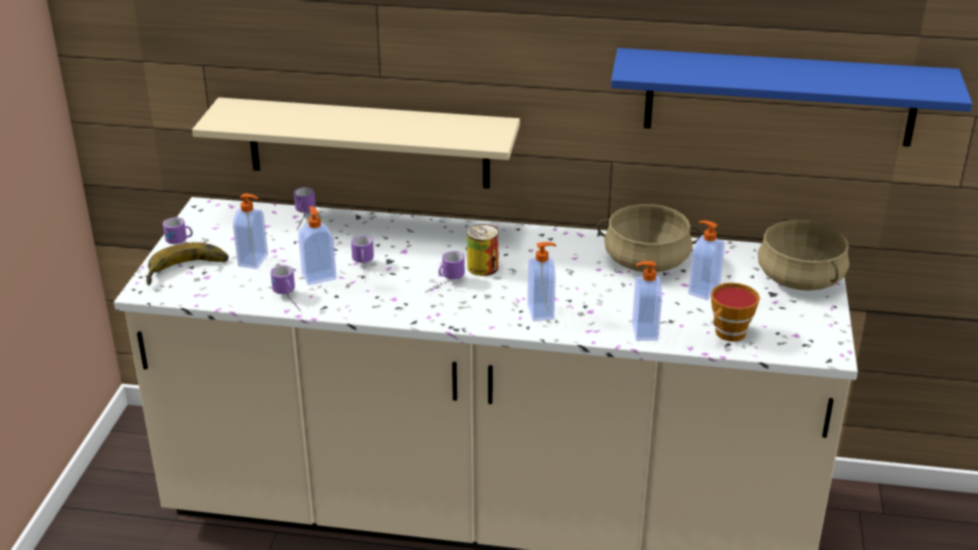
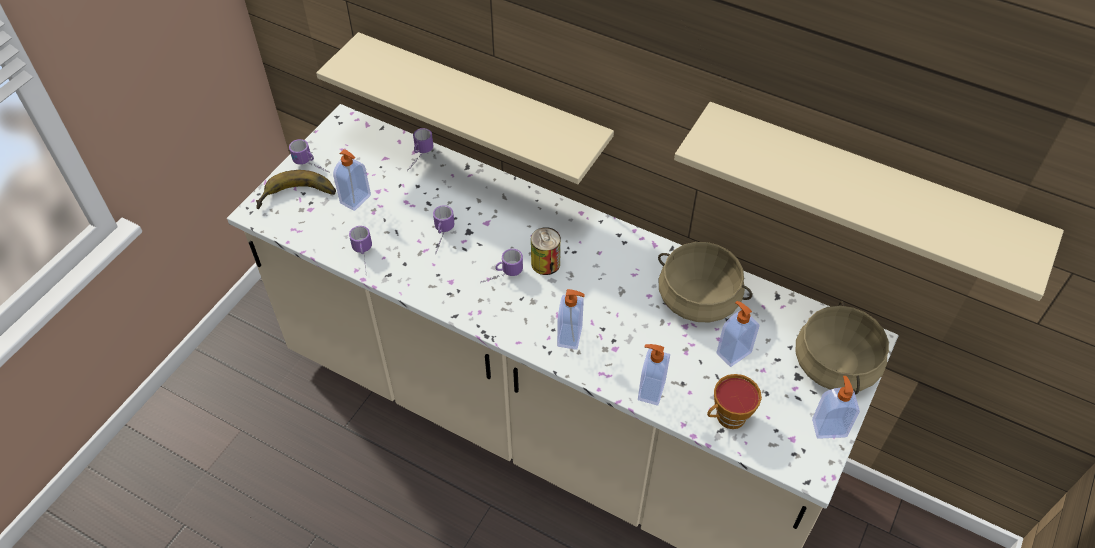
camera: 20 degrees right, 20 degrees up
soap dispenser [298,206,337,285] -> soap dispenser moved to [812,376,860,439]
blue shelf [611,48,972,147] -> beige shelf [674,102,1064,301]

